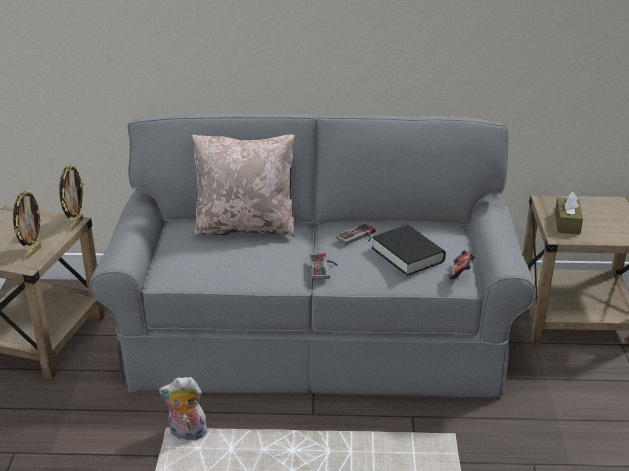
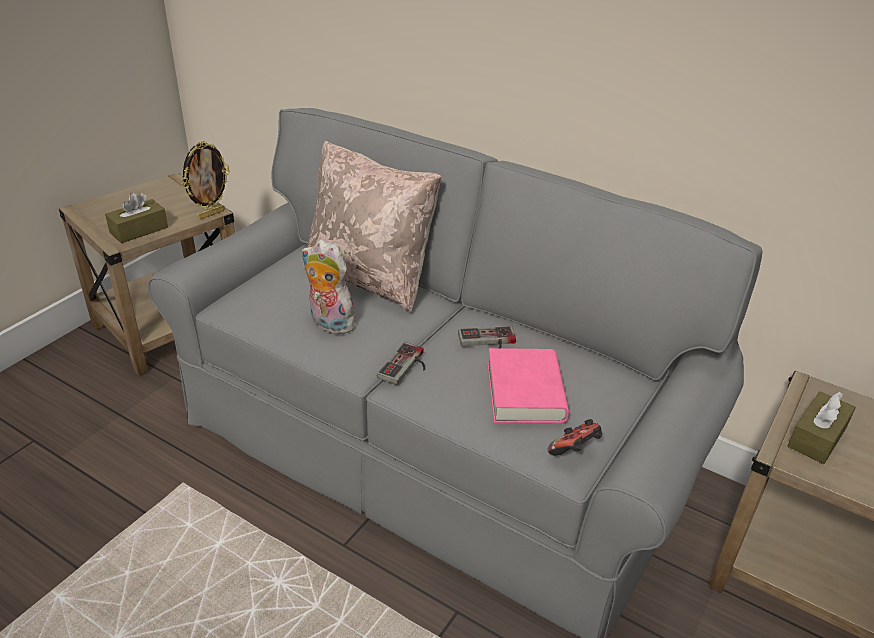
camera: 30 degrees right, 5 degrees up
picture frame [13,190,42,259] -> brown tissue box [105,192,168,243]
plush toy [159,377,208,440] -> plush toy moved to [302,240,355,335]
black book [372,225,446,276] -> pink book [488,348,569,424]

